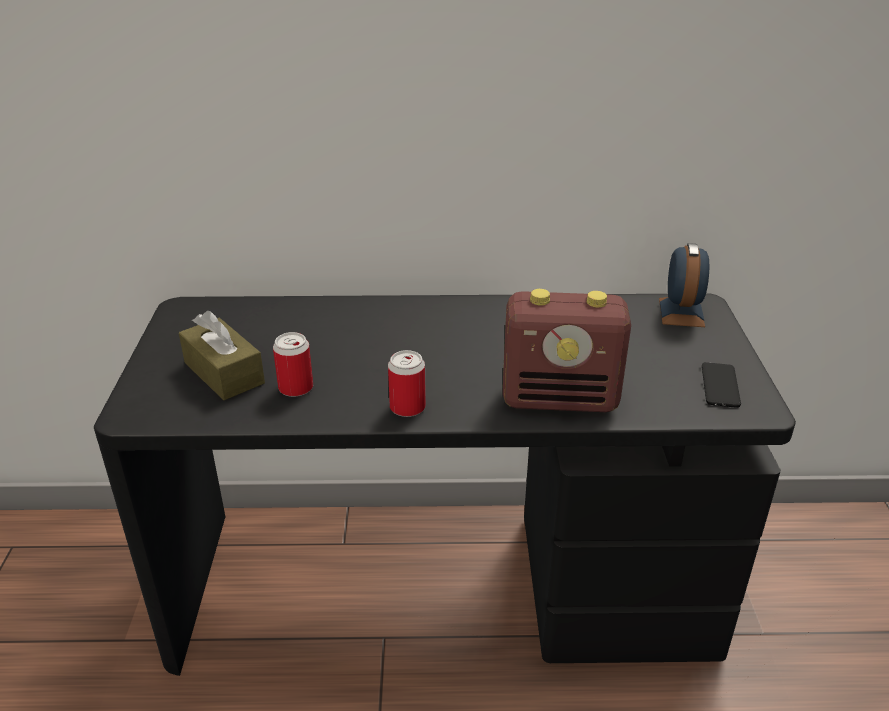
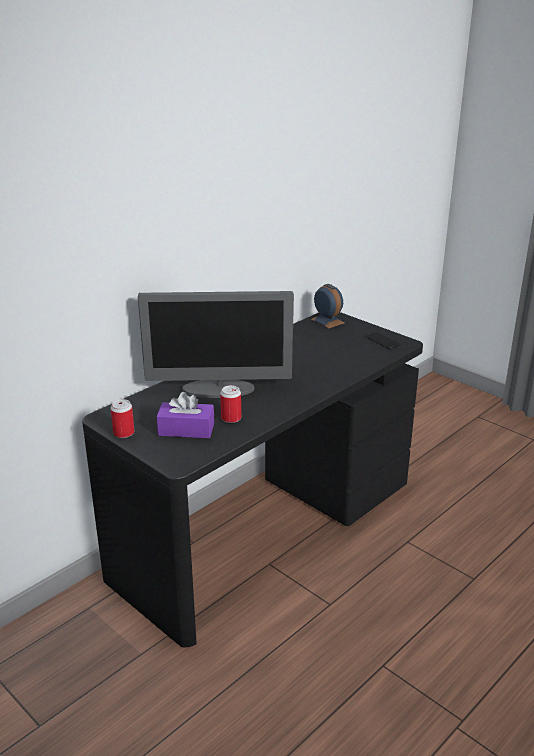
camera: 45 degrees left, 5 degrees down
brown tissue box [179,311,265,400] -> purple tissue box [156,392,214,438]
can [388,350,426,417] -> can moved to [111,399,134,438]
radio [503,289,631,412] -> none
none -> monitor [138,291,294,398]

